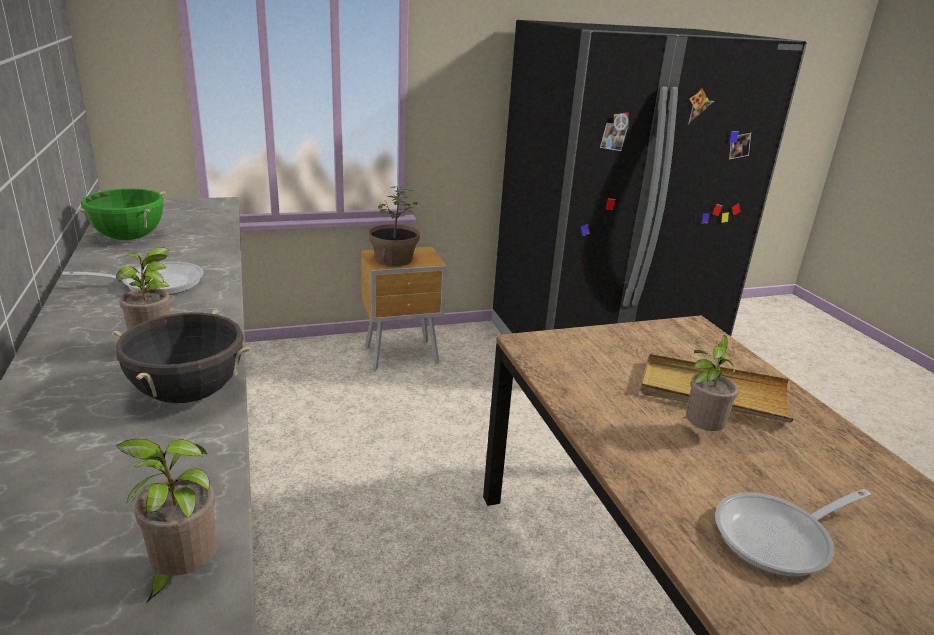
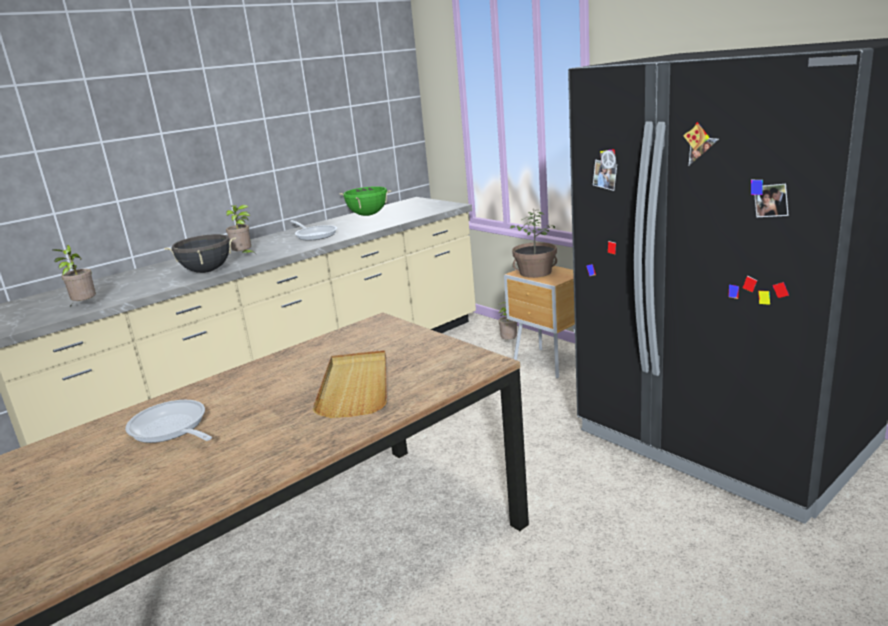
camera: 70 degrees right, 5 degrees down
potted plant [683,335,739,431] -> potted plant moved to [498,302,517,339]

